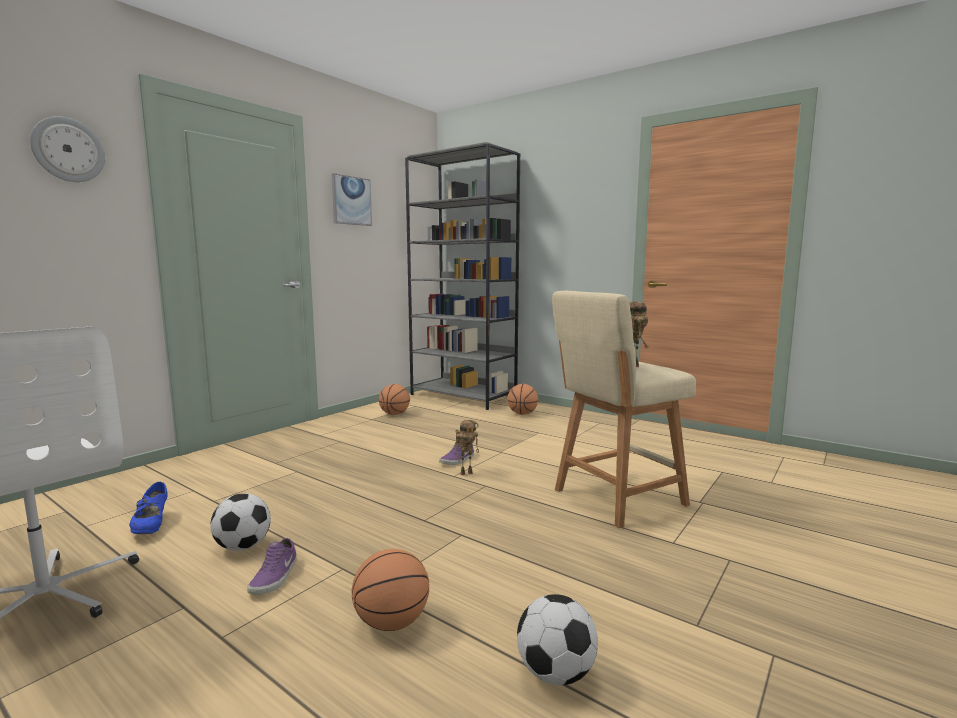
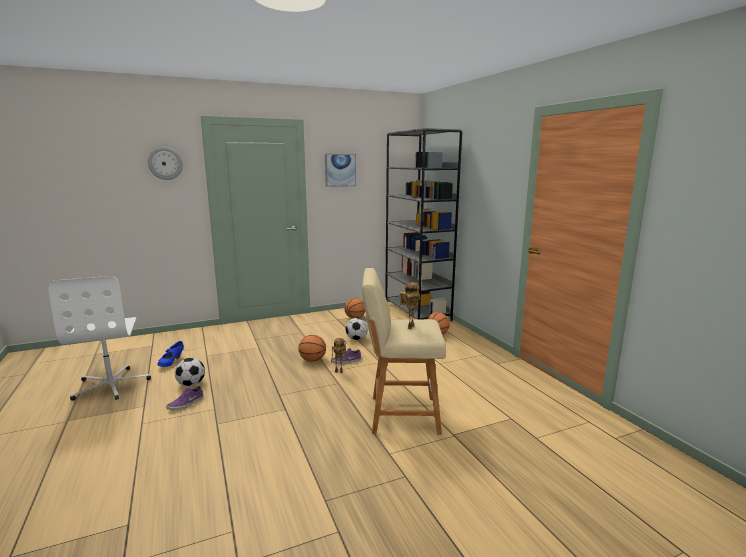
camera: 30 degrees right, 5 degrees up
basketball [352,549,429,631] -> basketball moved to [299,335,326,362]
football [517,594,598,685] -> football moved to [346,318,368,340]

